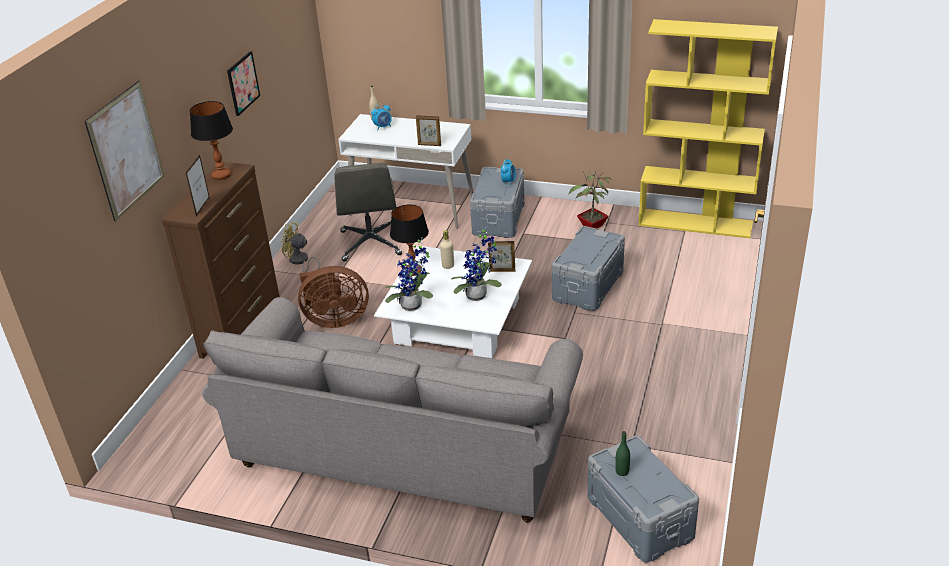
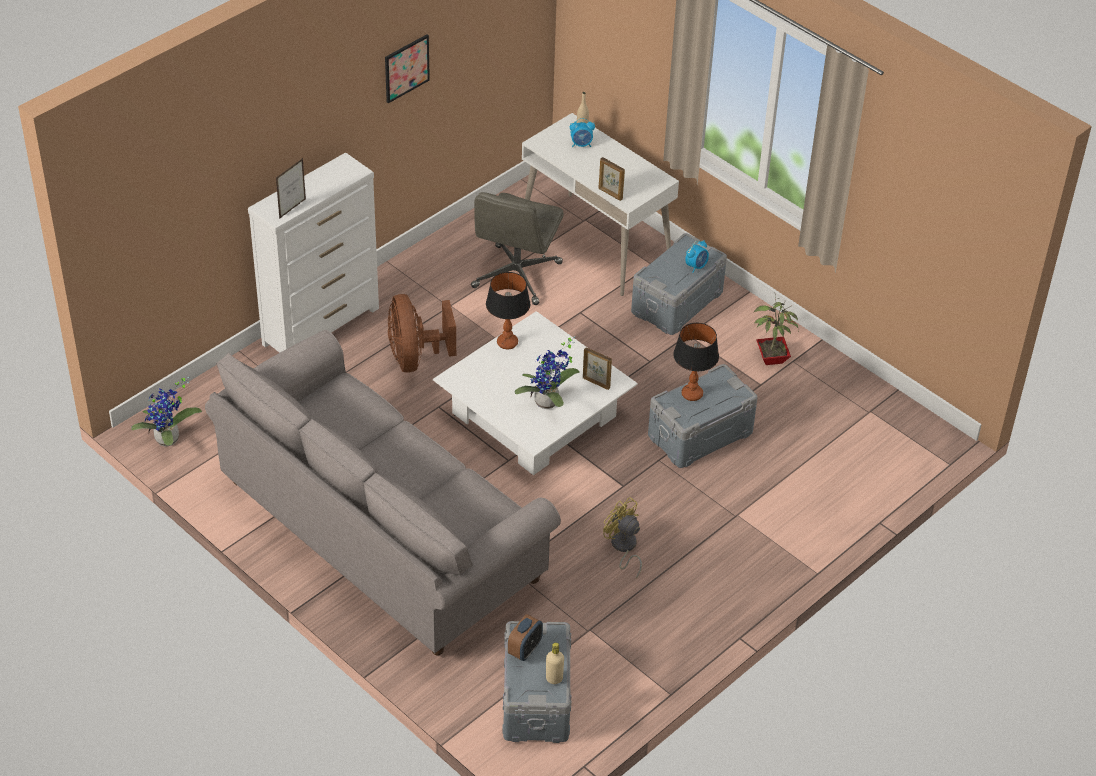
camera: 25 degrees right, 10 degrees up
picture [84,81,164,221] -> none
brown dresser [162,162,280,359] -> white dresser [248,152,379,353]
table lamp [190,101,233,180] -> table lamp moved to [673,323,719,401]
yellow fan [281,222,320,272] -> yellow fan moved to [603,497,642,578]
brown fan [298,266,369,328] -> brown fan turned 60 degrees clockwise [388,294,456,373]
potted plant [385,237,433,311] -> potted plant moved to [131,377,202,447]
beige bottle [440,230,454,269] -> beige bottle moved to [546,643,564,684]
green bottle [615,431,630,476] -> alarm clock [508,614,543,661]
yellow bookcase [638,19,778,238] -> none

